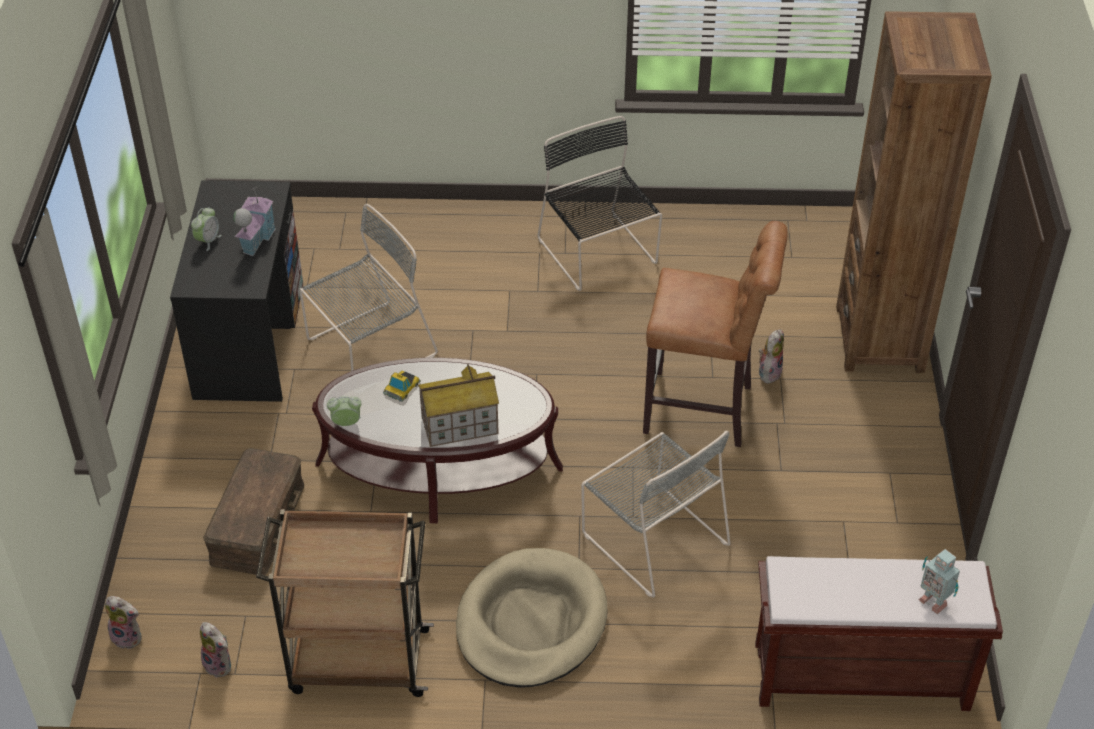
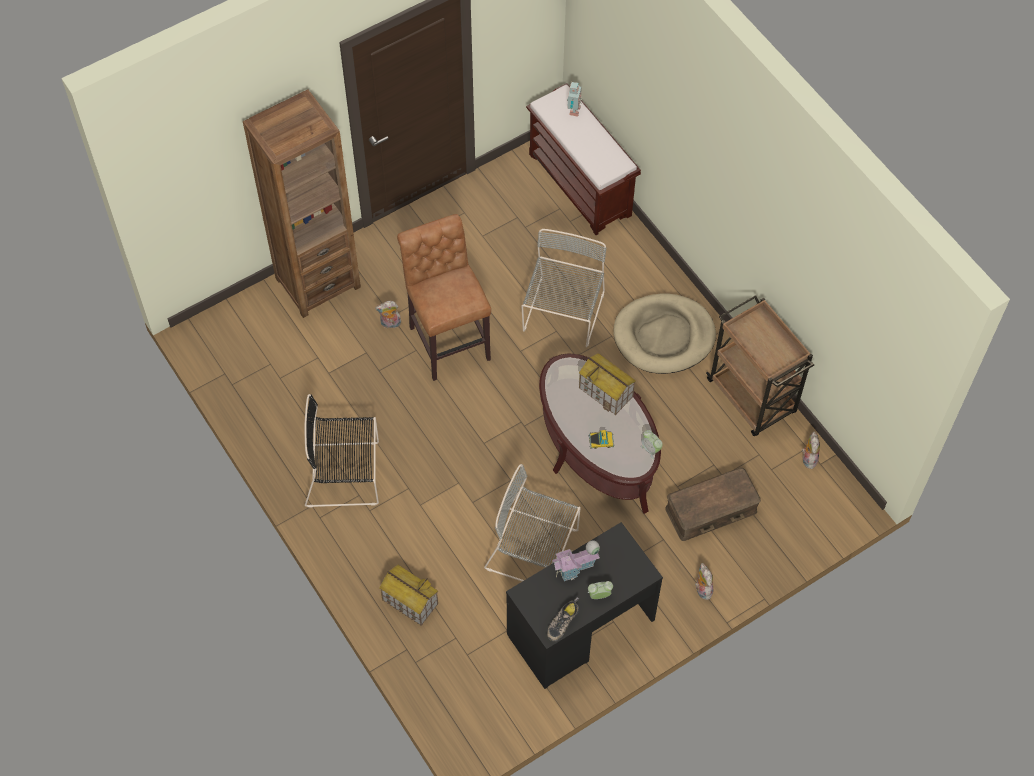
camera: 125 degrees left, 15 degrees up
plush toy [105,596,142,649] -> plush toy moved to [695,563,713,600]
black chair [537,116,662,291] -> black chair turned 60 degrees clockwise [304,394,379,508]
none -> toy house [379,565,438,626]
none -> shoe [547,597,579,641]

